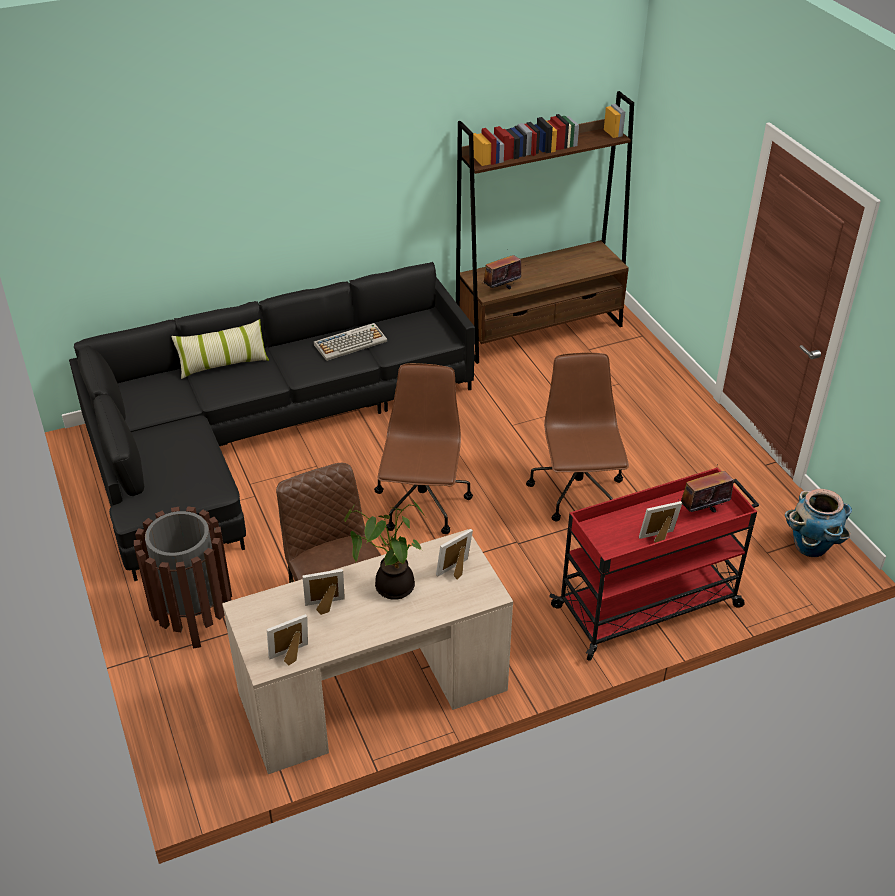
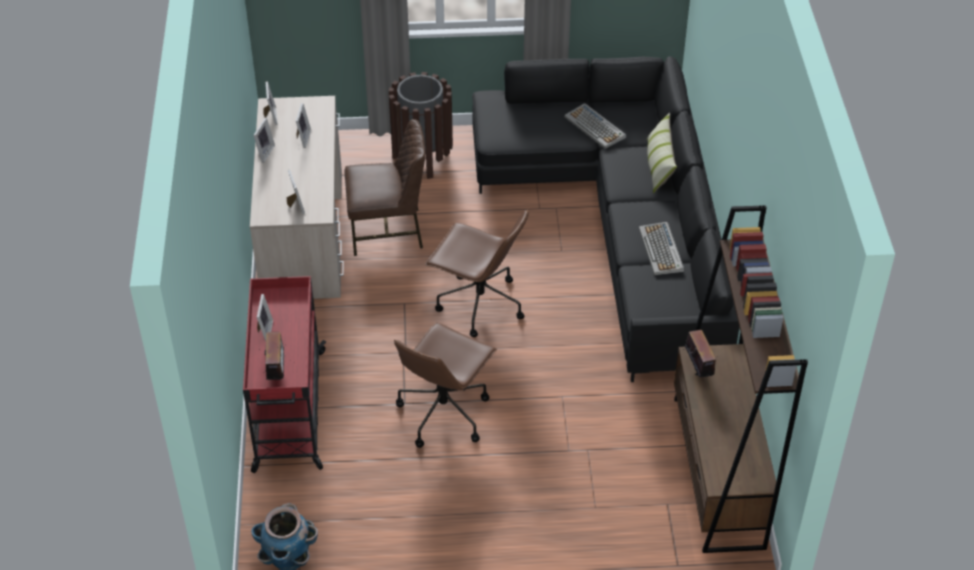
camera: 110 degrees right, 5 degrees up
potted plant [344,498,425,600] -> none
brown office chair [526,353,629,521] -> brown office chair turned 105 degrees clockwise [394,322,497,448]
none -> picture frame [253,118,275,163]
none -> keyboard [564,103,626,149]

